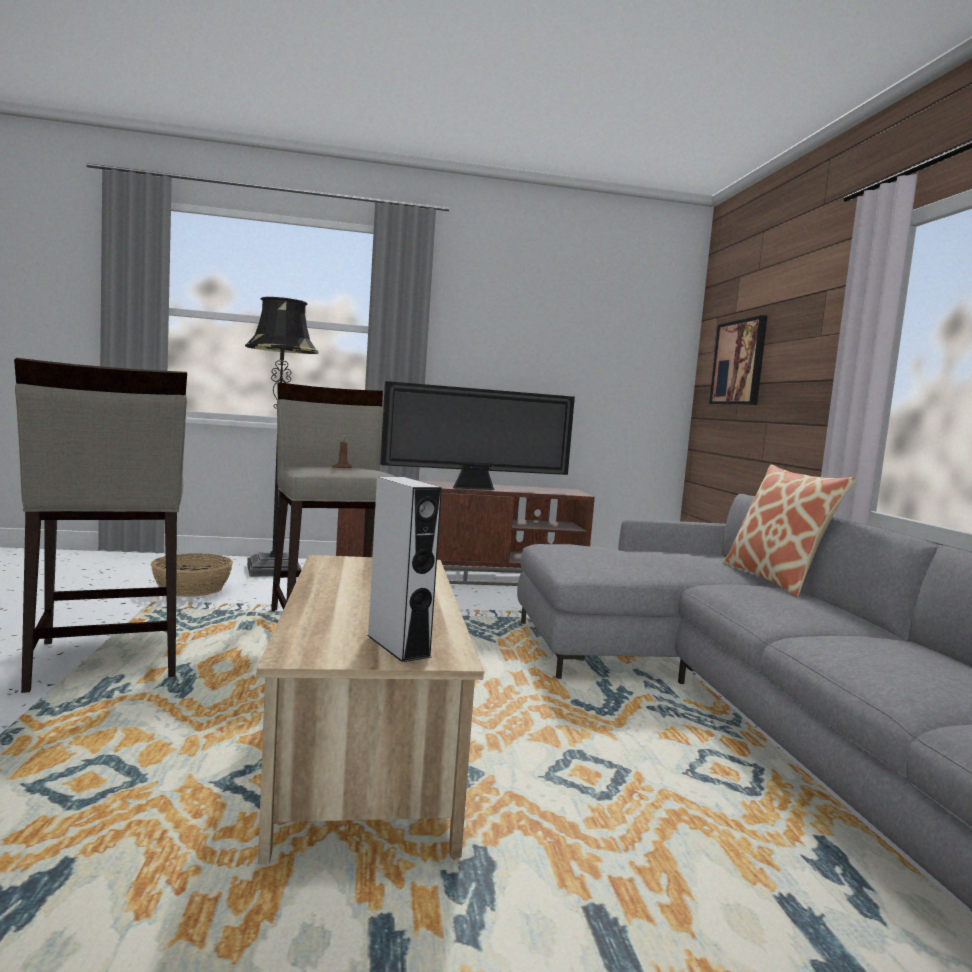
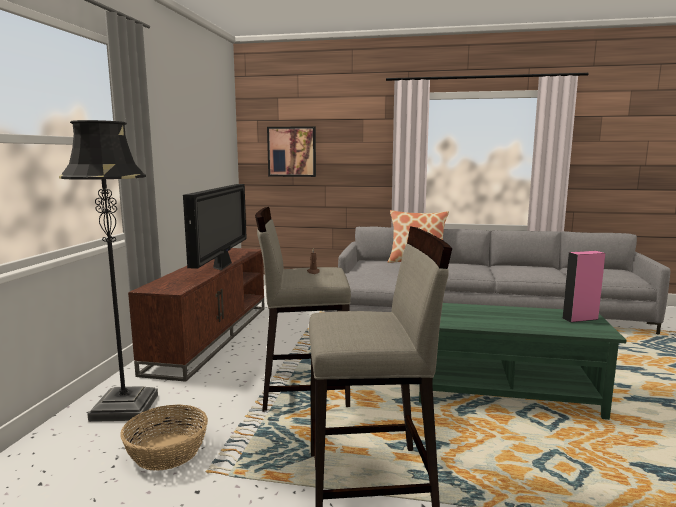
camera: 70 degrees left, 5 degrees up
beige coffee table [256,555,484,864] -> green coffee table [419,303,626,420]
grey speaker [367,477,442,662] -> pink speaker [562,251,605,323]

